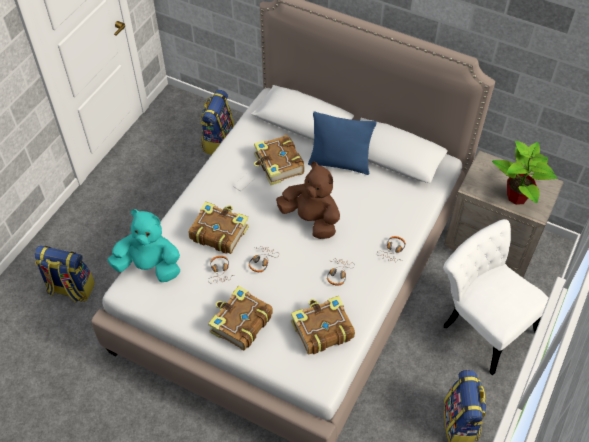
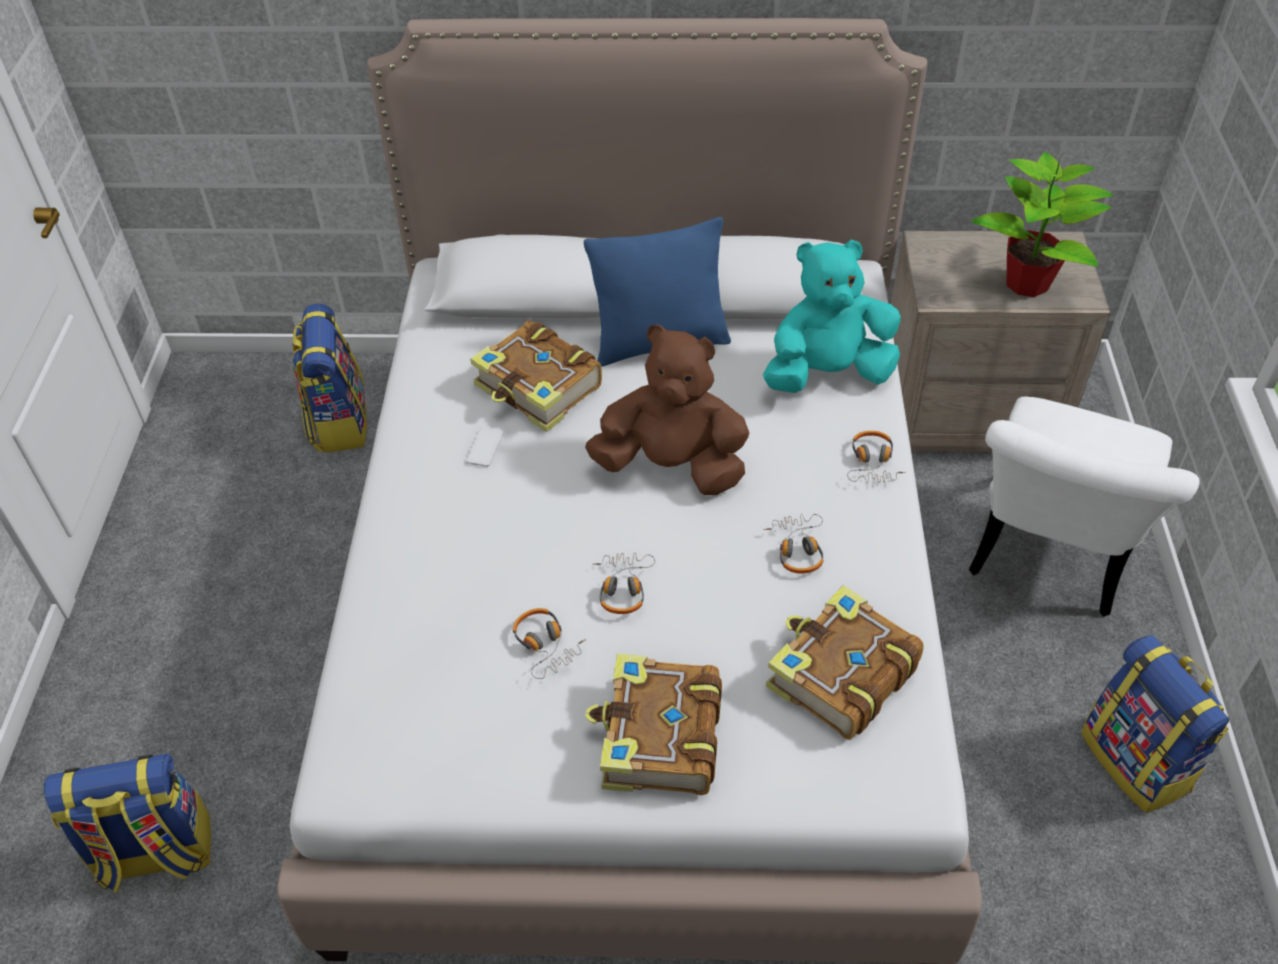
camera: 25 degrees left, 5 degrees down
turquoise plush toy [107,209,180,282] -> turquoise plush toy moved to [763,240,901,393]
book [189,201,249,254] -> none
white chair [443,219,549,375] -> white chair turned 90 degrees counterclockwise [969,397,1200,617]

